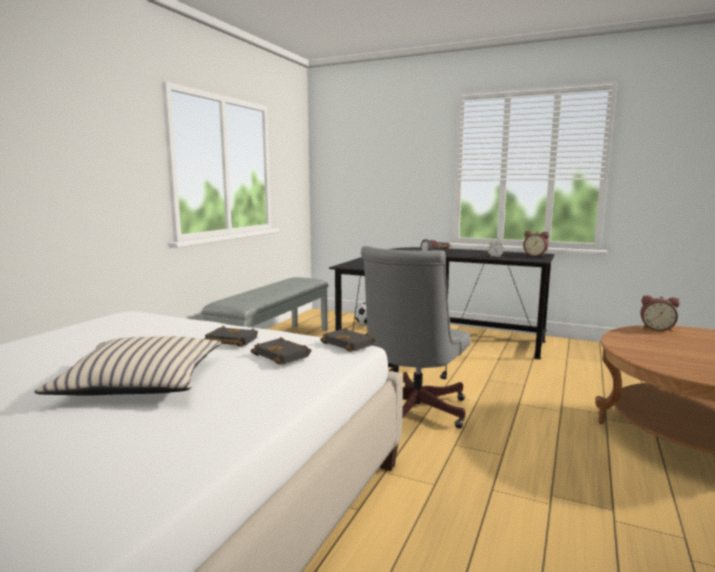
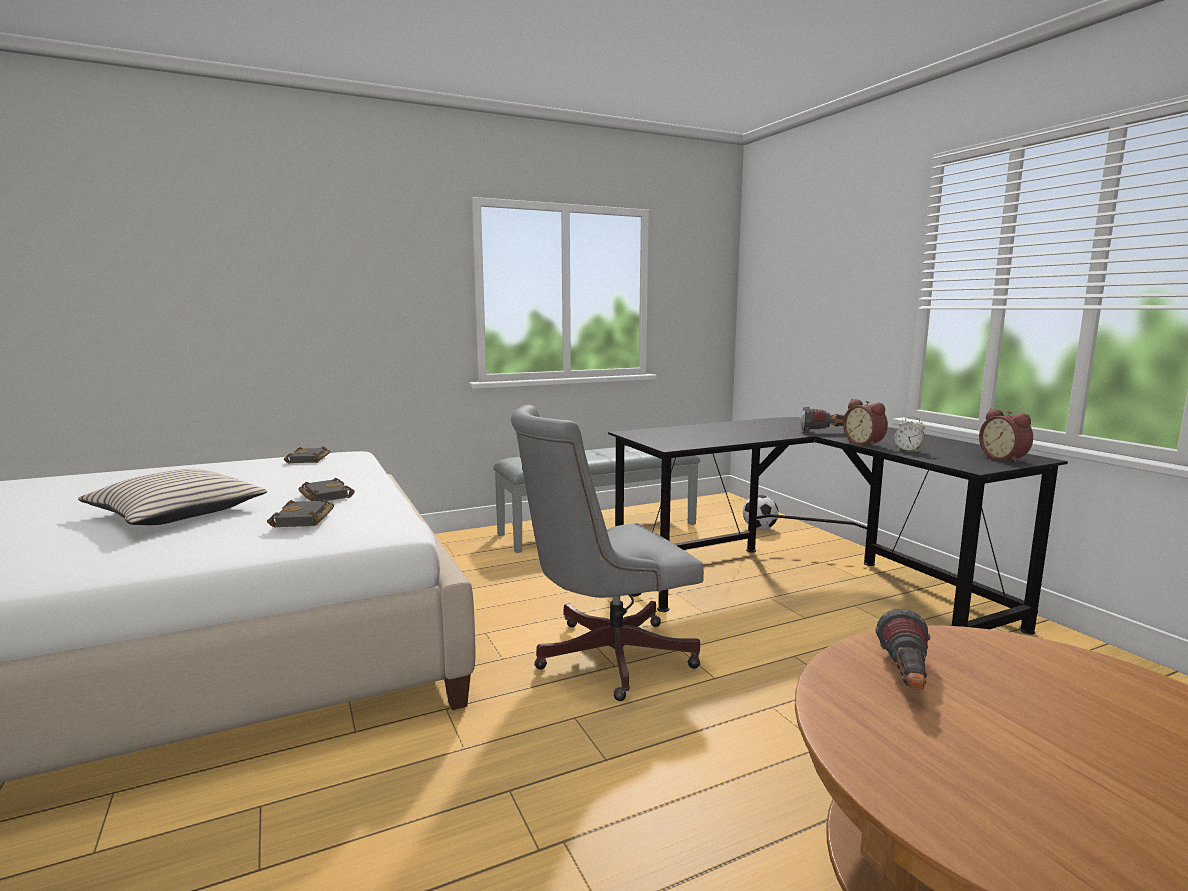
camera: 40 degrees right, 0 degrees up
black book [320,327,376,352] -> black book moved to [284,446,330,464]
alarm clock [640,295,680,332] -> alarm clock moved to [843,399,888,447]
none -> flashlight [875,609,930,690]

